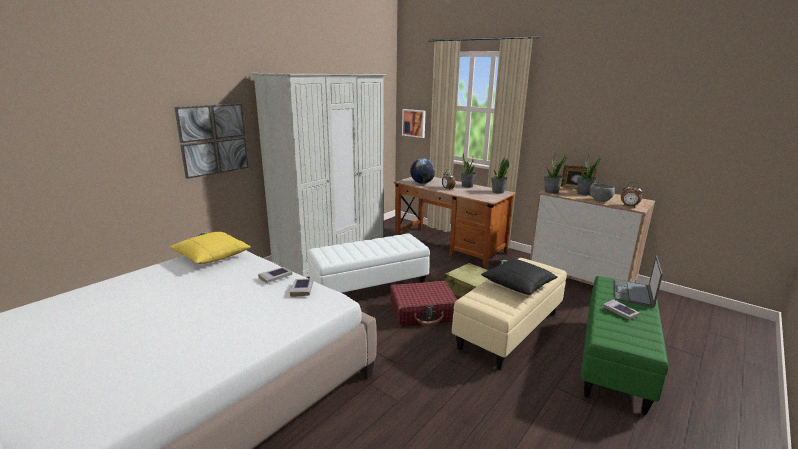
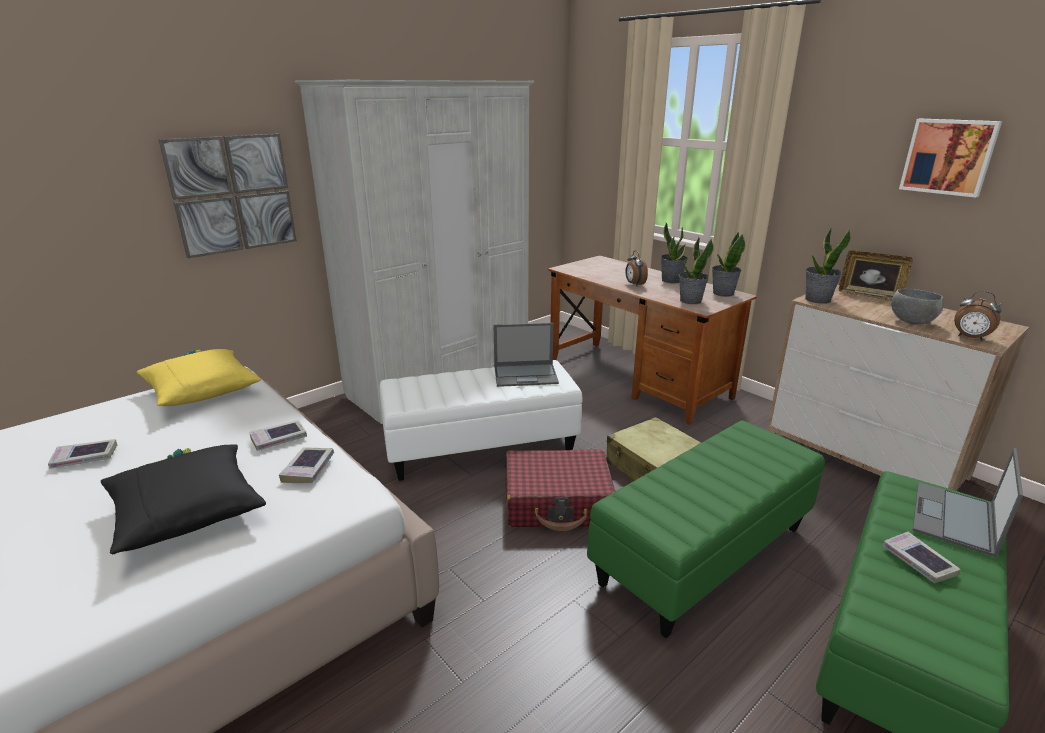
camera: 10 degrees right, 5 degrees up
picture [402,109,426,138] -> picture moved to [899,119,1002,198]
globe [410,159,435,184] -> none
beige ottoman [452,258,567,370] -> green ottoman [587,420,825,638]
black pillow [481,259,558,295] -> black pillow moved to [101,445,266,555]
potted plant [577,154,600,195] -> potted plant moved to [679,237,714,304]
none -> book [48,439,117,469]
none -> laptop [494,323,559,387]

